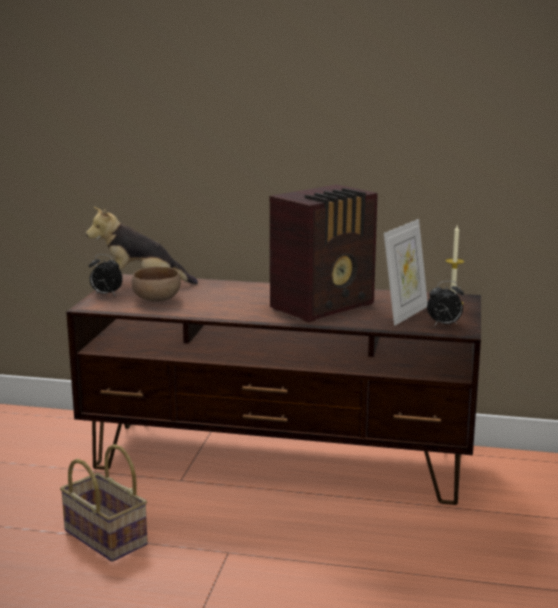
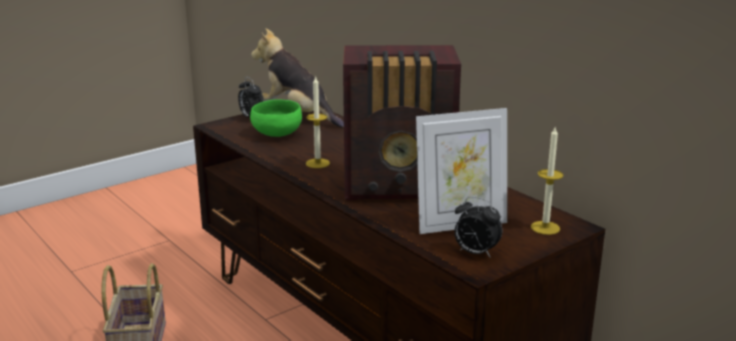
camera: 40 degrees right, 5 degrees up
brown bowl [132,267,181,302] -> green bowl [250,99,302,137]
none -> candle [306,76,330,168]

